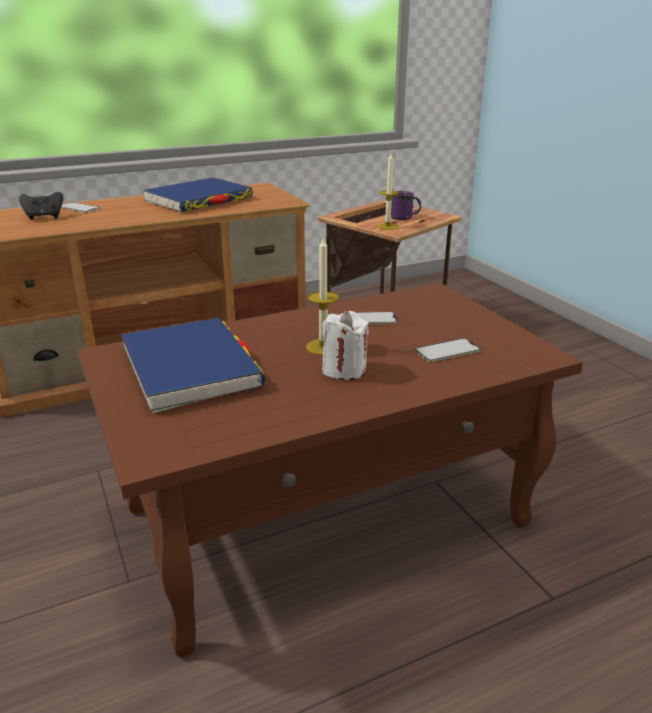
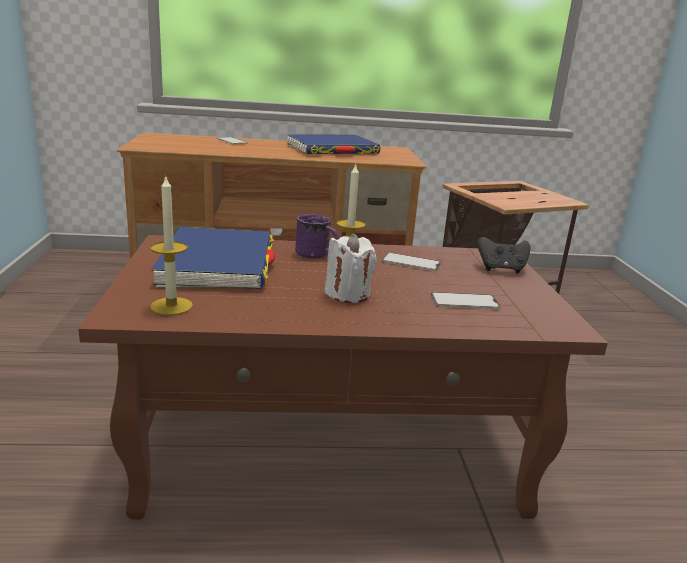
camera: 20 degrees right, 5 degrees down
black game controller [19,192,63,220] -> black game controller moved to [477,237,530,273]
candle [377,154,399,230] -> candle moved to [150,174,193,315]
purple mug [391,191,421,220] -> purple mug moved to [295,214,339,258]

